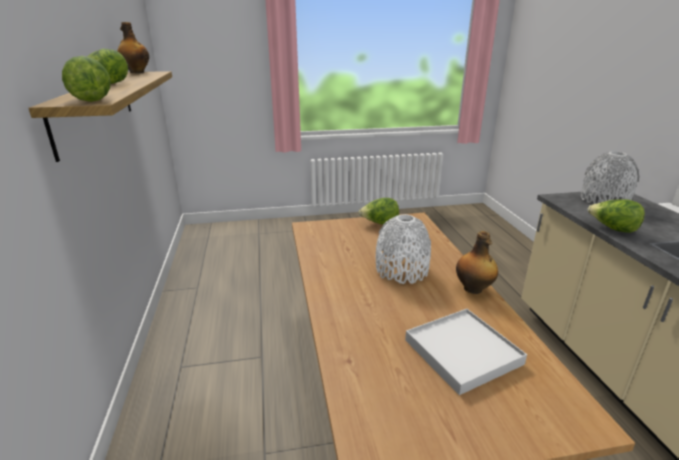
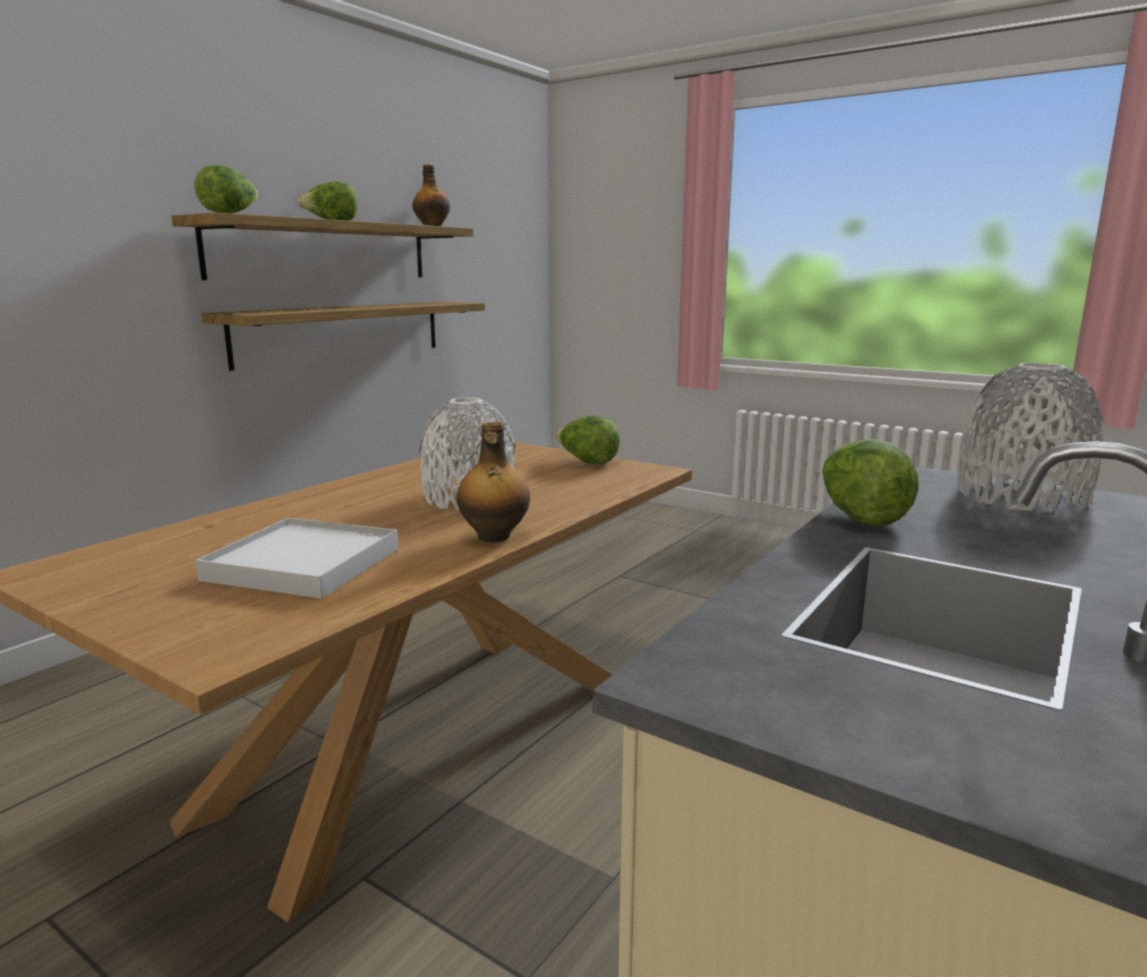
camera: 45 degrees right, 10 degrees down
none -> shelf [202,301,485,371]

